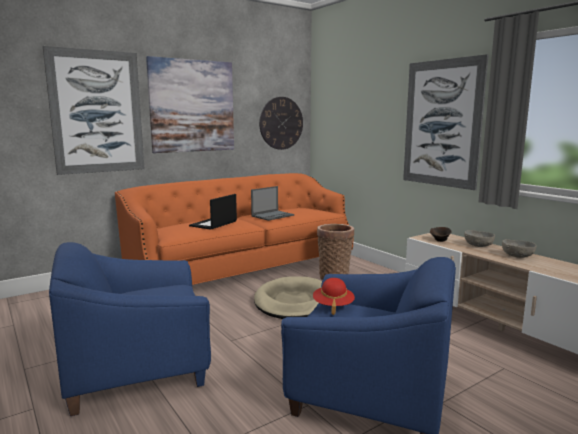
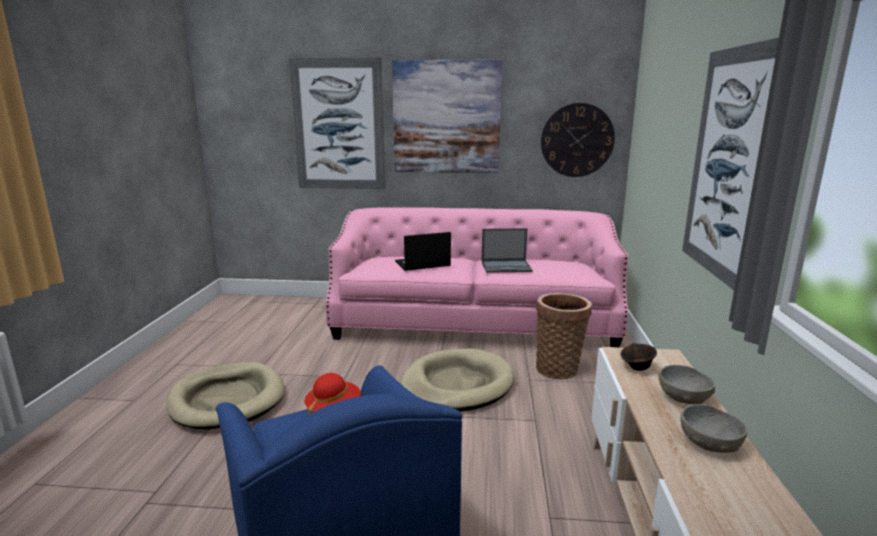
camera: 40 degrees right, 5 degrees up
blue armchair [49,242,211,416] -> beige dog bed [166,362,285,430]
orange sofa [115,173,353,285] -> pink sofa [326,207,628,347]

